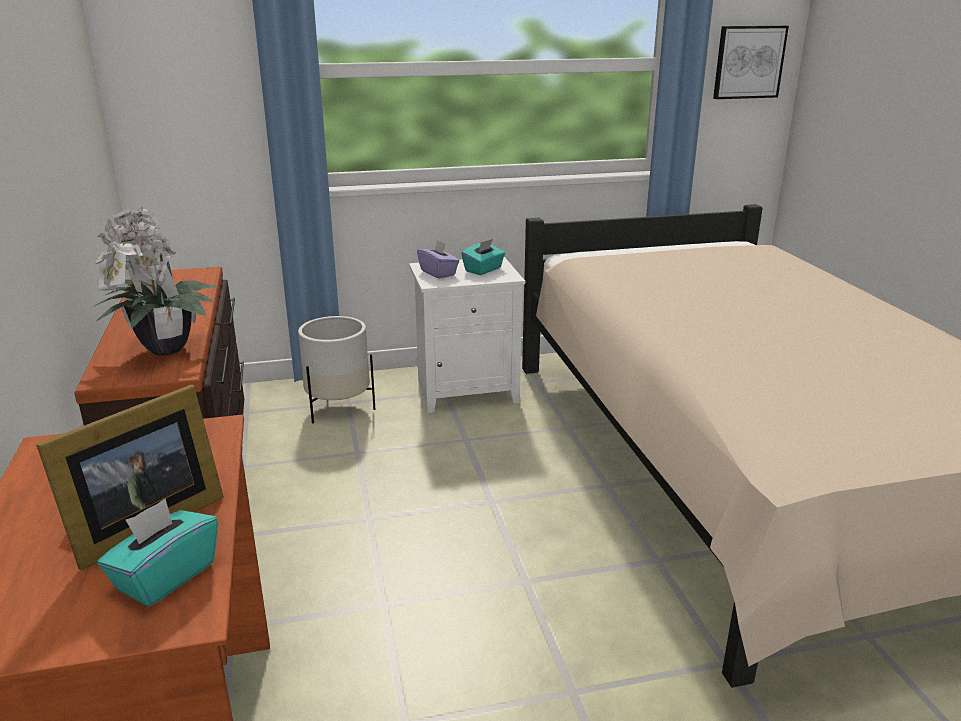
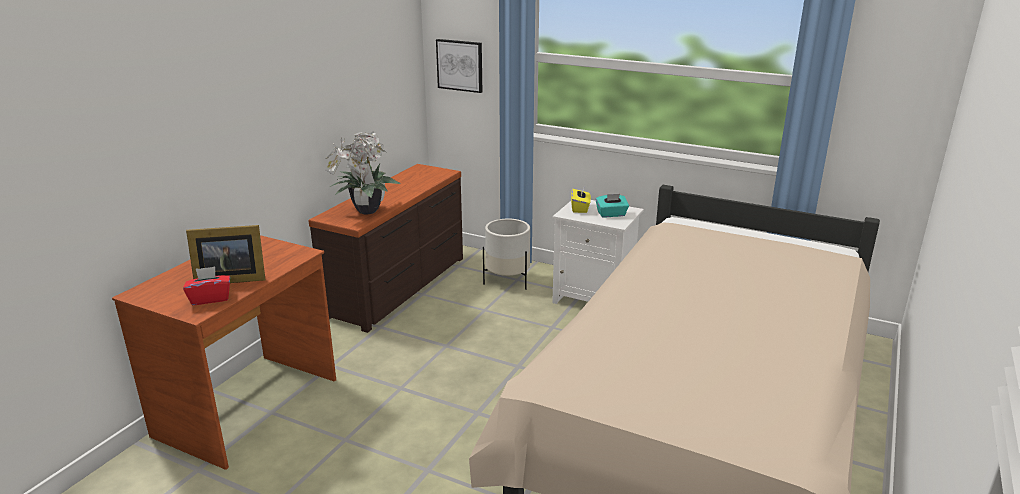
camera: 40 degrees right, 0 degrees up
turquoise tissue box [97,499,218,607] -> red tissue box [183,266,230,305]
purple tissue box [417,240,459,279] -> yellow tissue box [571,188,591,213]
picture [713,26,789,99] -> picture moved to [436,39,482,93]

